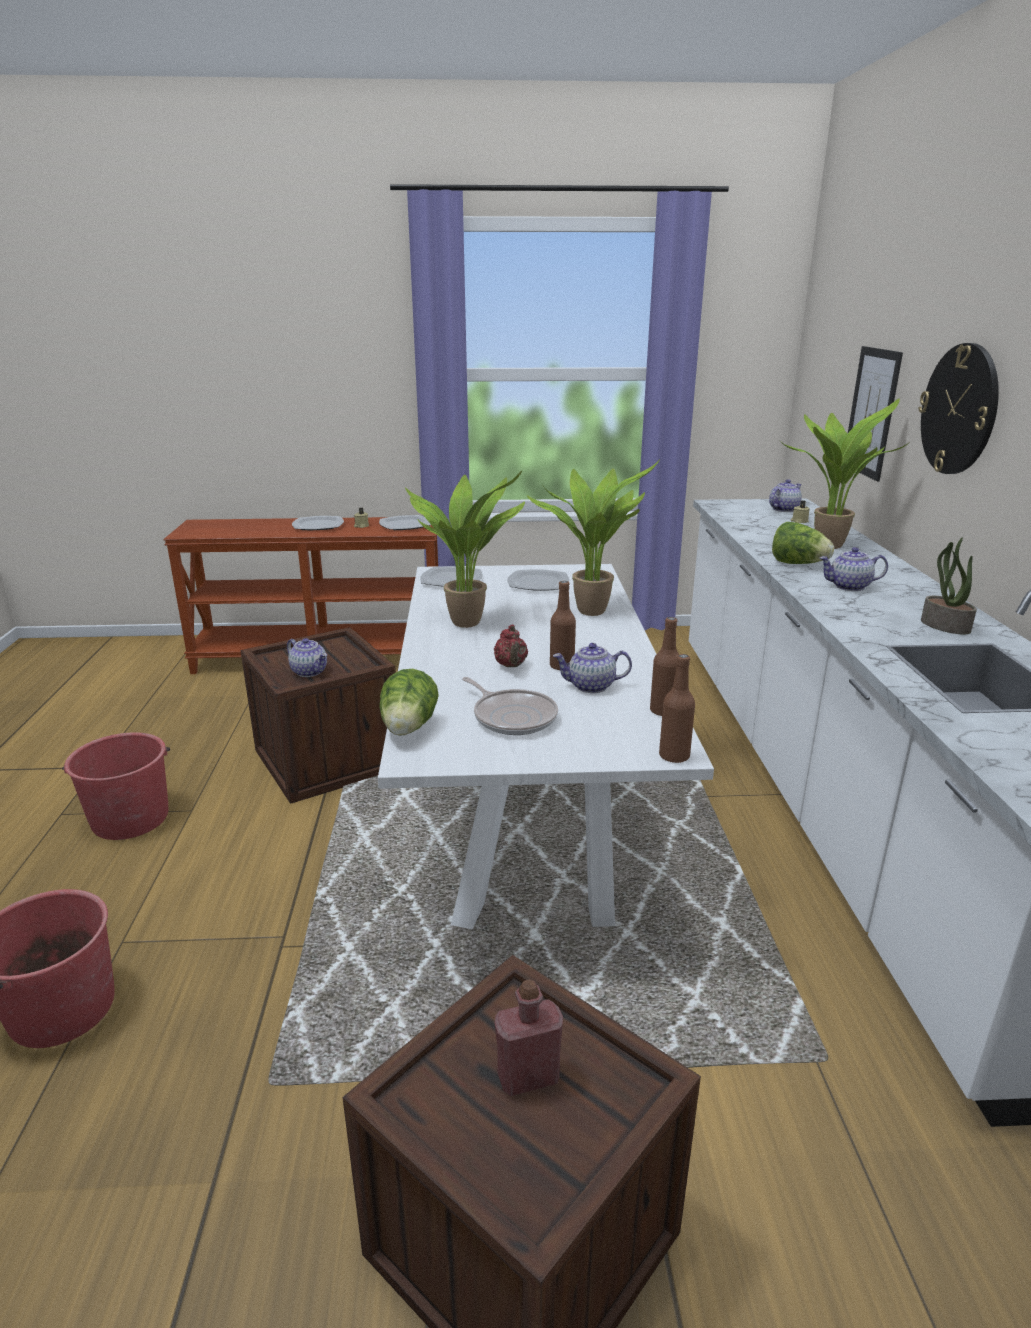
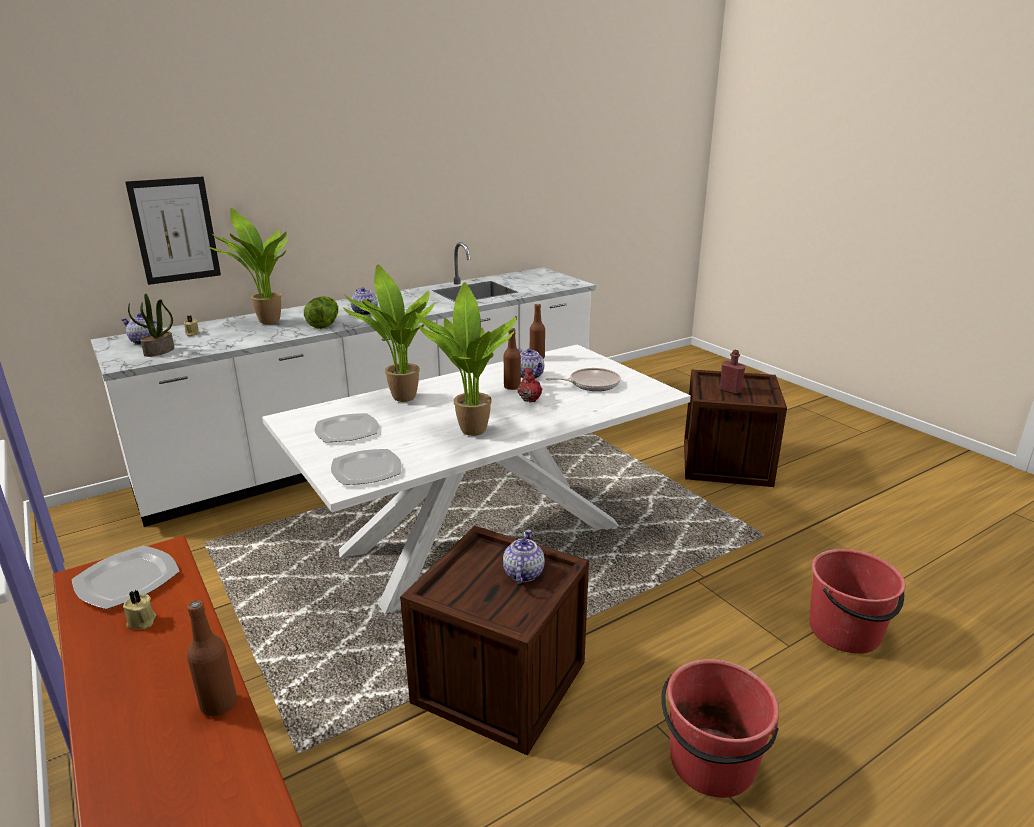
camera: 120 degrees left, 0 degrees up
plate [292,516,344,530] -> none
lettuce [379,669,439,736] -> none
frying pan [462,677,558,735] -> frying pan turned 60 degrees clockwise [546,368,621,391]
red teapot [494,625,528,667] -> red teapot turned 60 degrees counterclockwise [518,368,543,402]
brown bottle [659,654,695,763] -> brown bottle moved to [187,600,237,716]
wall clock [919,343,999,474] -> none
potted plant [921,537,977,634] -> potted plant moved to [128,293,174,357]

